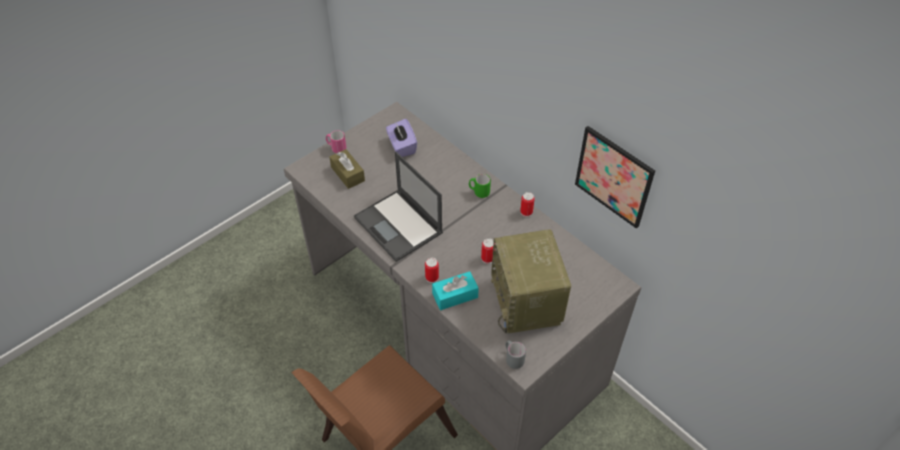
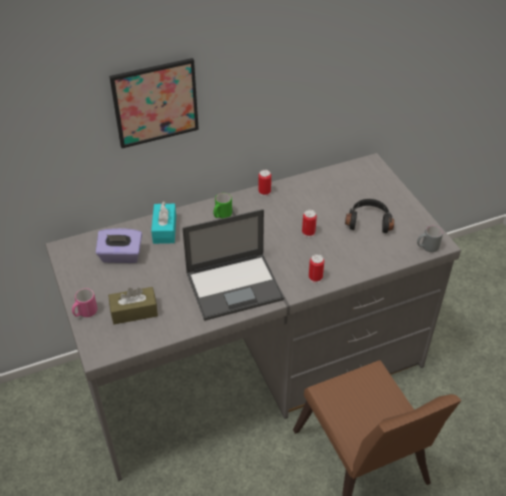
camera: 70 degrees left, 5 degrees down
turquoise tissue box [432,271,479,310] -> turquoise tissue box moved to [151,201,176,244]
radio [491,229,571,334] -> black headphones [345,199,394,233]
picture [575,126,655,229] -> picture moved to [109,58,199,148]

